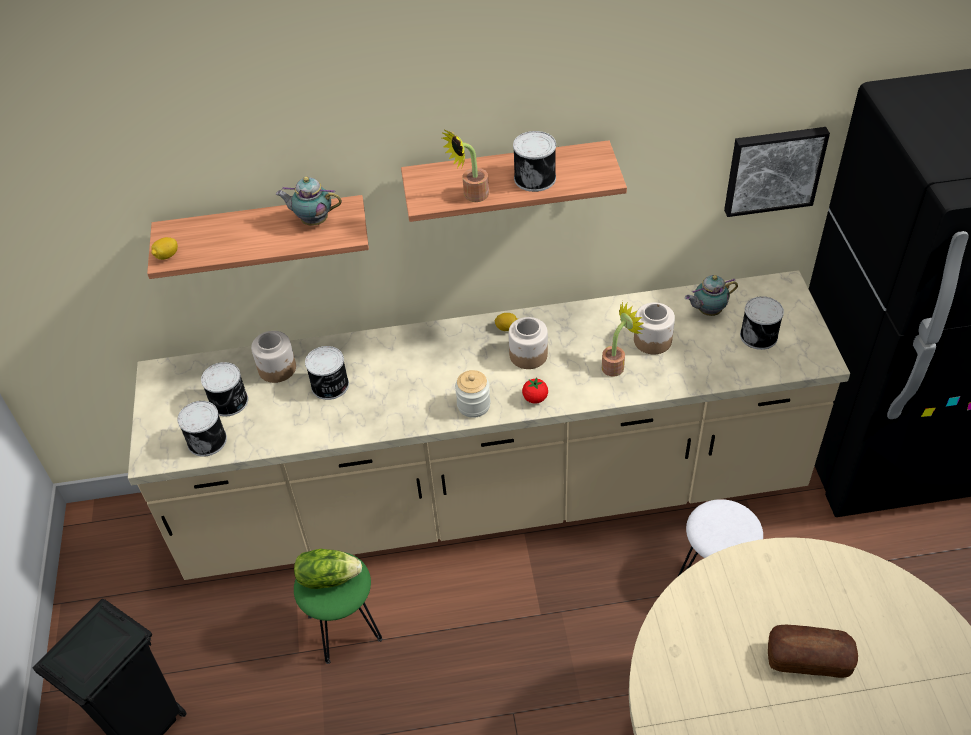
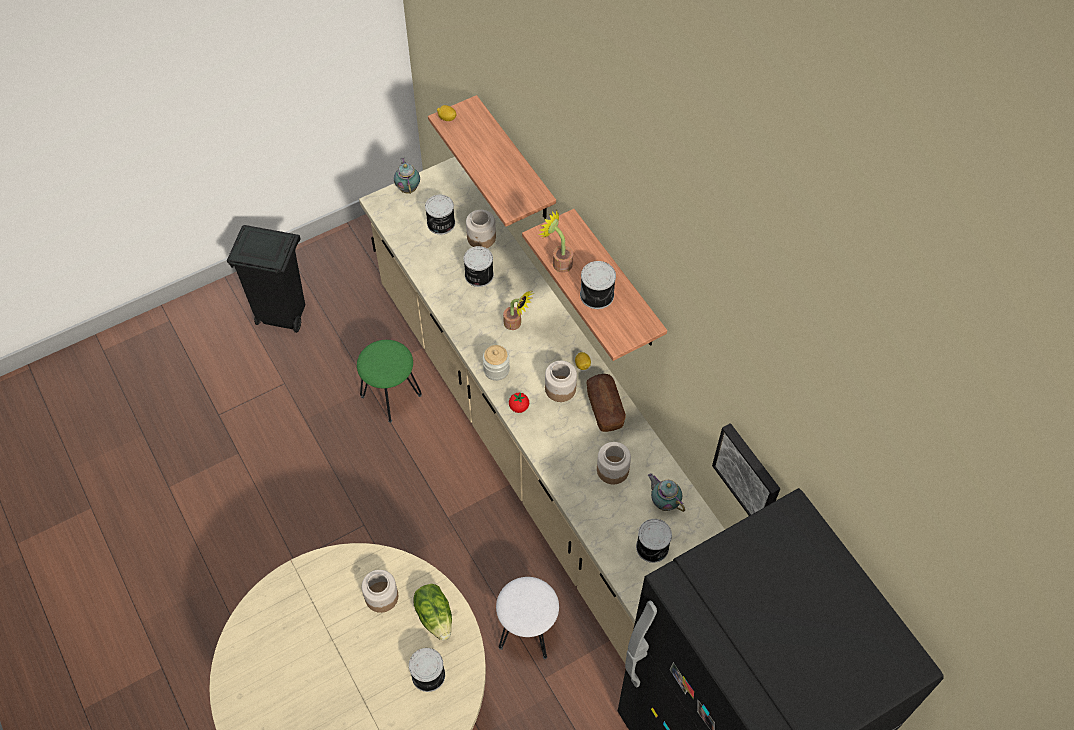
camera: 65 degrees right, 10 degrees up
can [177,401,227,457] -> can moved to [409,648,445,692]
teapot [276,177,342,226] -> teapot moved to [394,157,420,194]
lettuce [294,549,362,589] -> lettuce moved to [413,584,452,641]
potted plant [602,301,644,377] -> potted plant moved to [503,291,533,330]
bread [768,625,858,678] -> bread moved to [586,374,626,432]
none -> jar [362,570,398,613]

